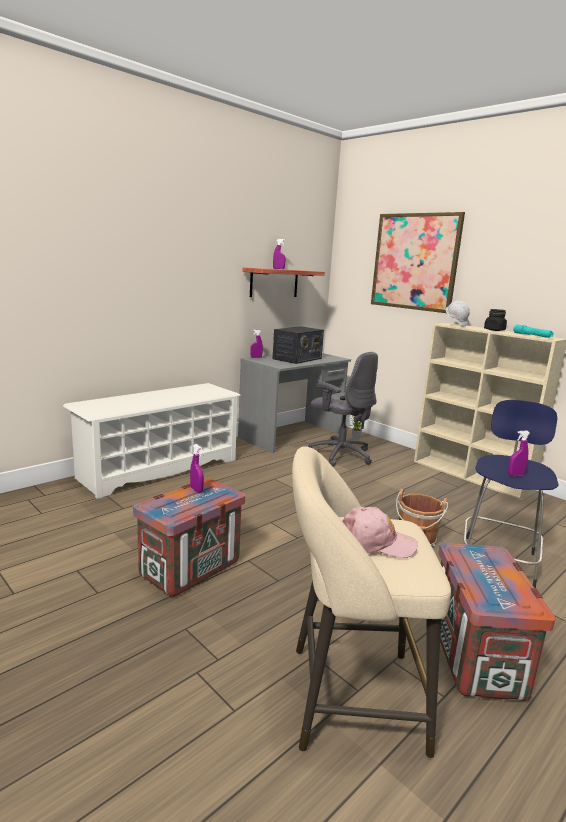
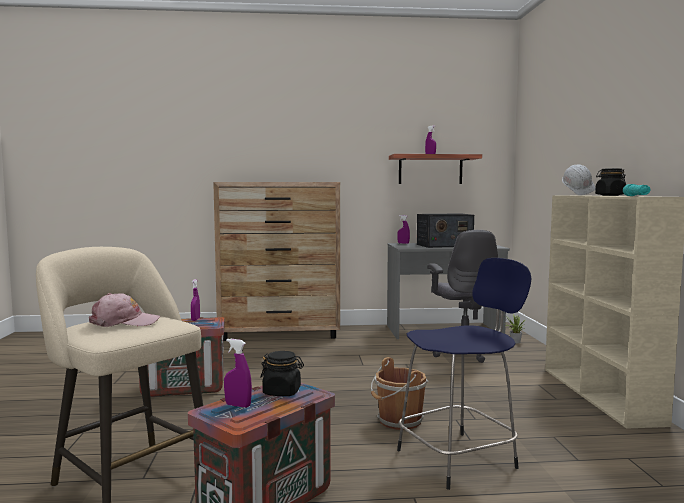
camera: 40 degrees right, 10 degrees down
white shoe rack [63,383,241,499] -> brown dresser [213,182,340,341]
pink cap [341,507,418,558] -> pink cap turned 60 degrees counterclockwise [89,293,160,327]
picture [371,212,465,313] -> none
purple spray bottle [508,431,530,476] -> purple spray bottle moved to [224,338,252,408]
none -> black jar [260,351,304,396]

